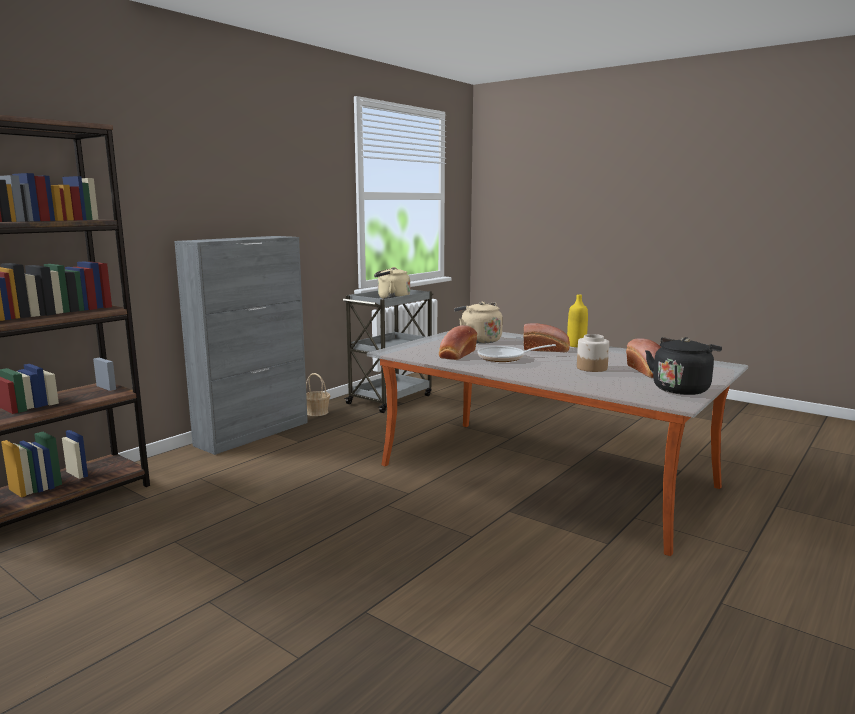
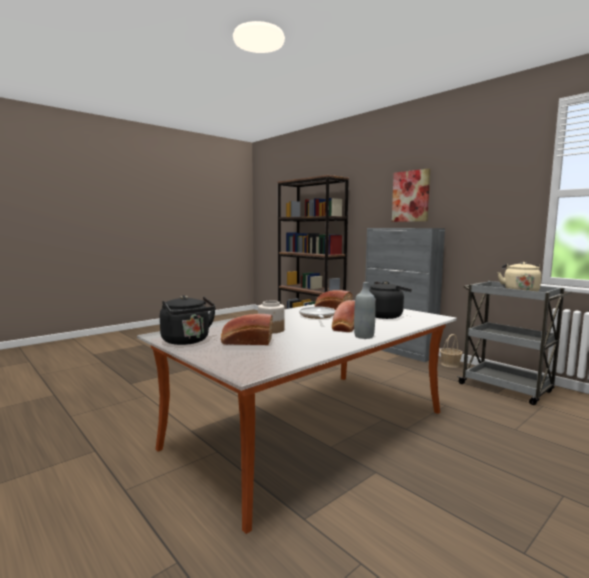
camera: 100 degrees right, 5 degrees down
beige kettle [454,302,503,343] -> black kettle [369,281,412,319]
yellow bottle [567,294,588,347] -> grey bottle [354,282,376,339]
none -> picture [392,169,430,222]

